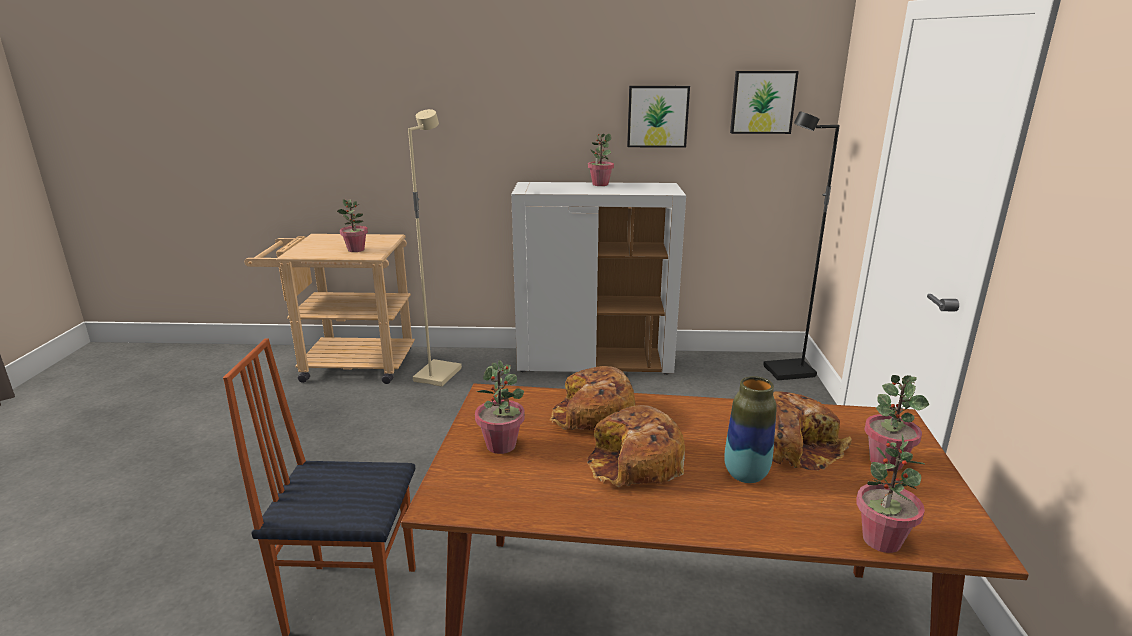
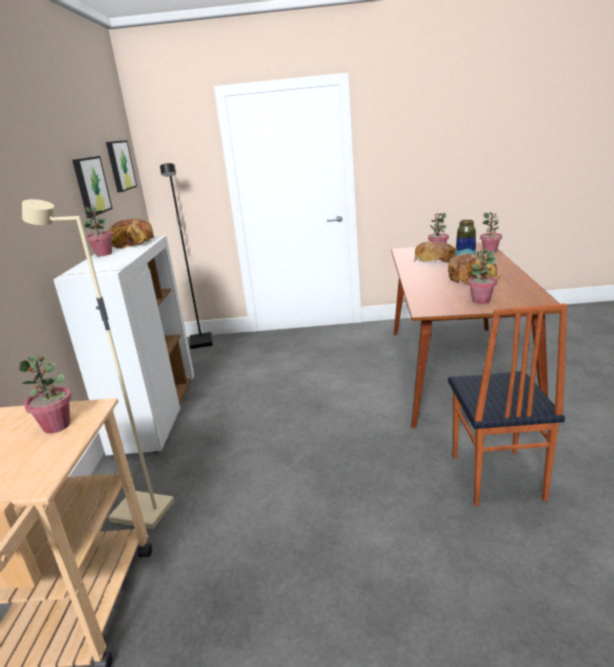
camera: 90 degrees left, 0 degrees up
bread [550,366,635,430] -> bread moved to [109,219,154,248]

